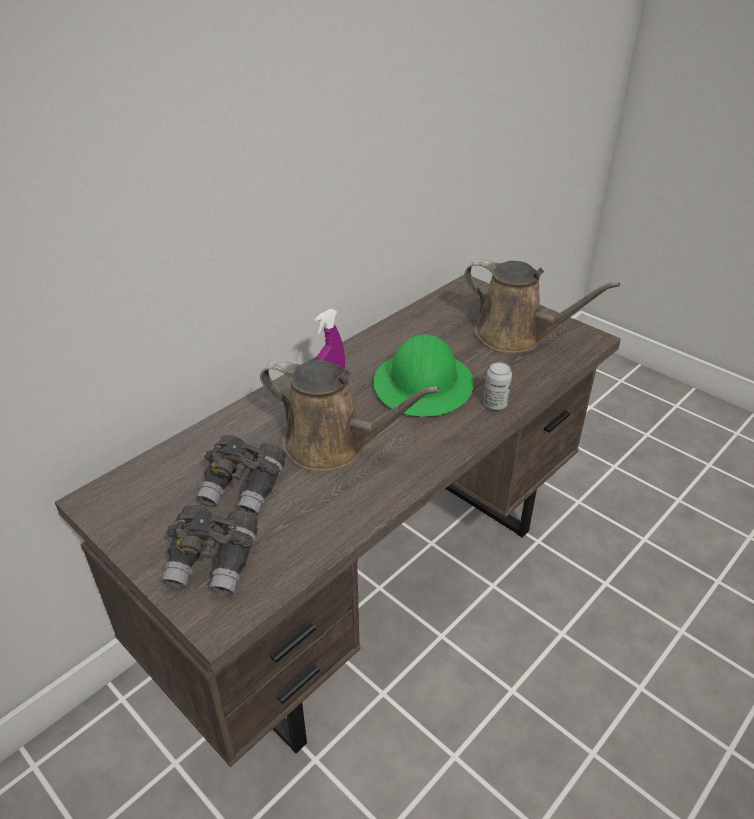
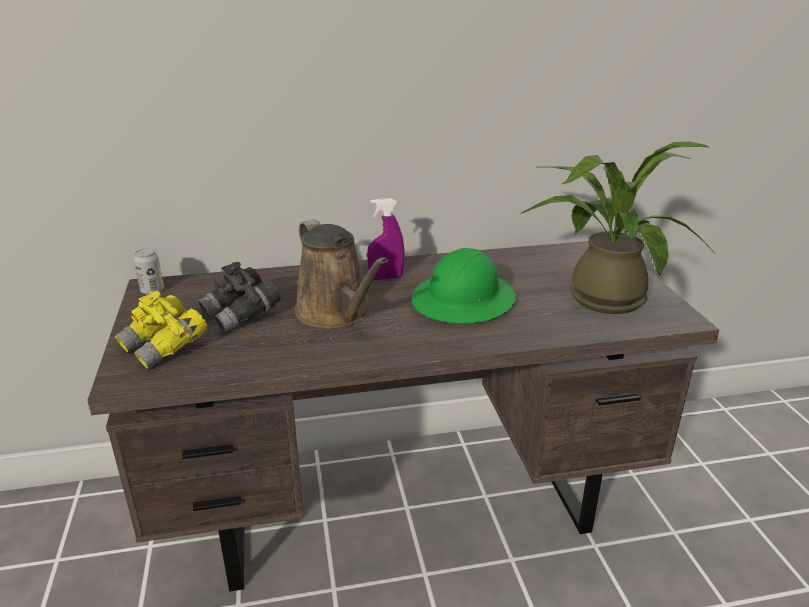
camera: 35 degrees right, 10 degrees down
grey binoculars [161,505,258,596] -> yellow binoculars [115,291,207,369]
brown watering can [464,259,620,353] -> potted plant [521,142,714,314]
can [484,362,512,410] -> can moved to [133,248,164,295]

